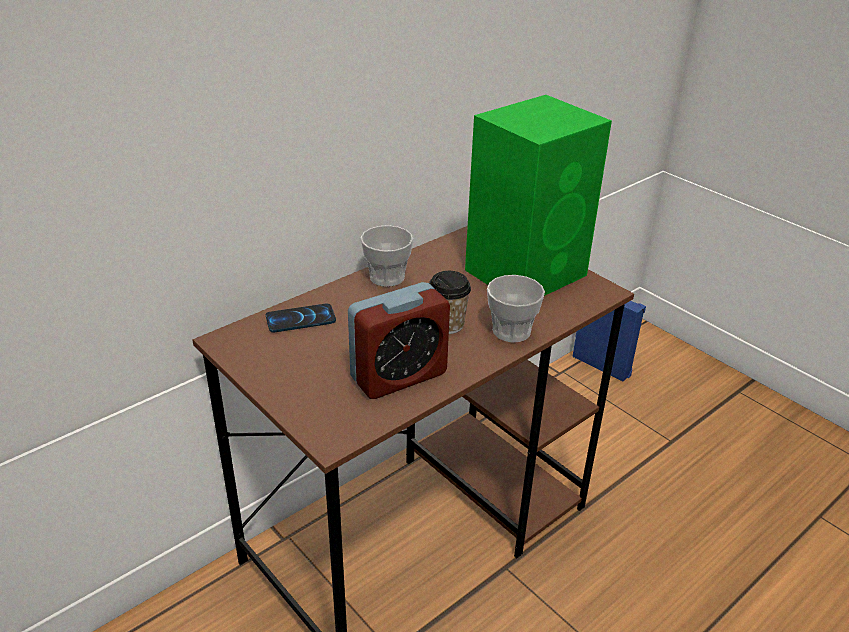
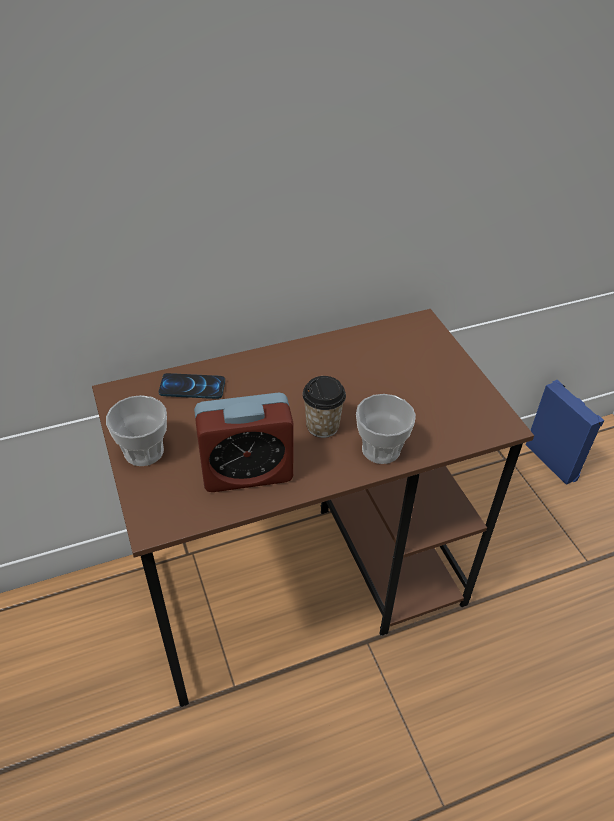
camera: 20 degrees right, 10 degrees up
cup [361,225,413,287] -> cup moved to [106,395,167,466]
green speaker [465,95,612,296] -> none

